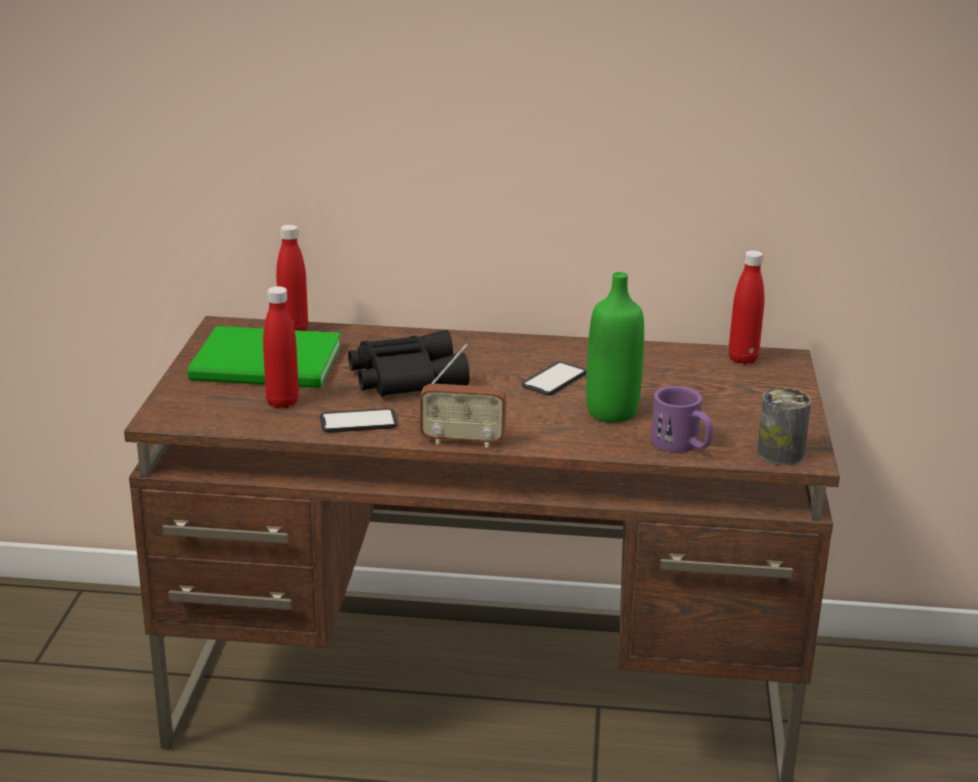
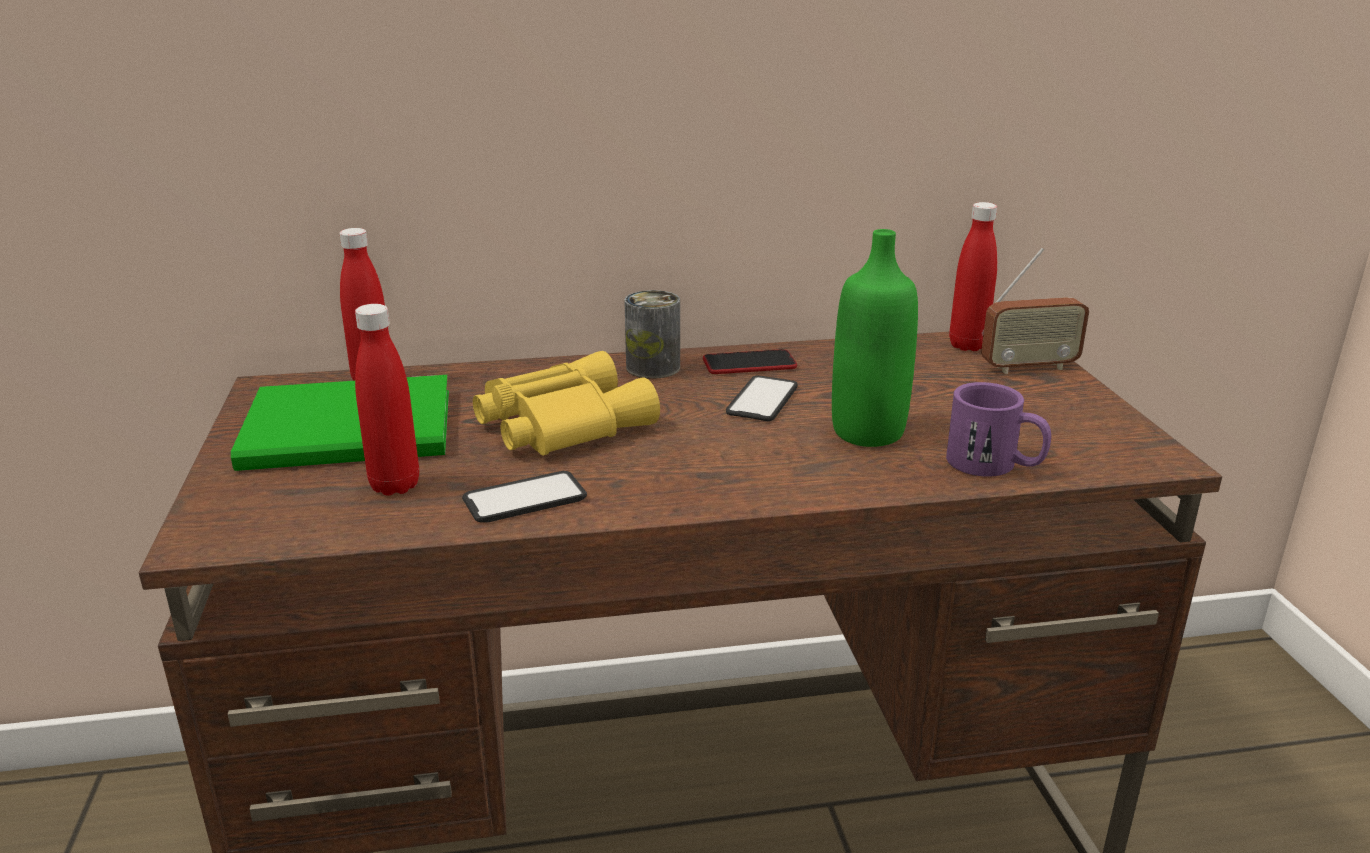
camera: 15 degrees left, 0 degrees up
black binoculars [348,330,470,397] -> yellow binoculars [473,351,660,456]
radio [420,344,506,448] -> radio moved to [981,248,1089,374]
can [757,388,811,465] -> can moved to [624,290,680,379]
none -> phone [703,349,797,374]

